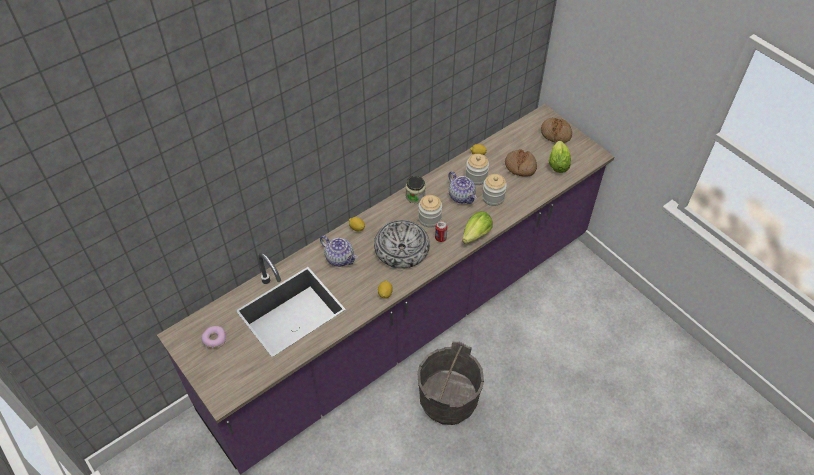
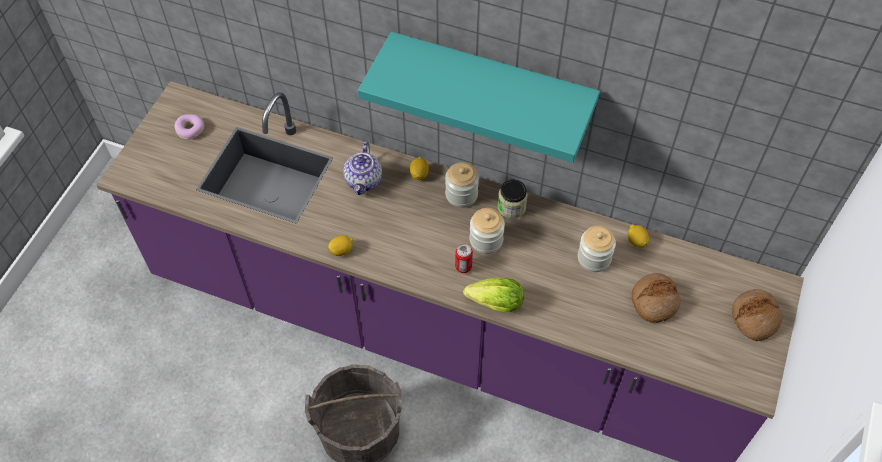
camera: 60 degrees right, 5 degrees up
bowl [374,220,430,269] -> none
teapot [448,171,477,204] -> none
jar [482,174,507,206] -> jar moved to [445,162,479,208]
lettuce [549,141,571,173] -> none
none -> turquoise shelf [358,32,600,163]

